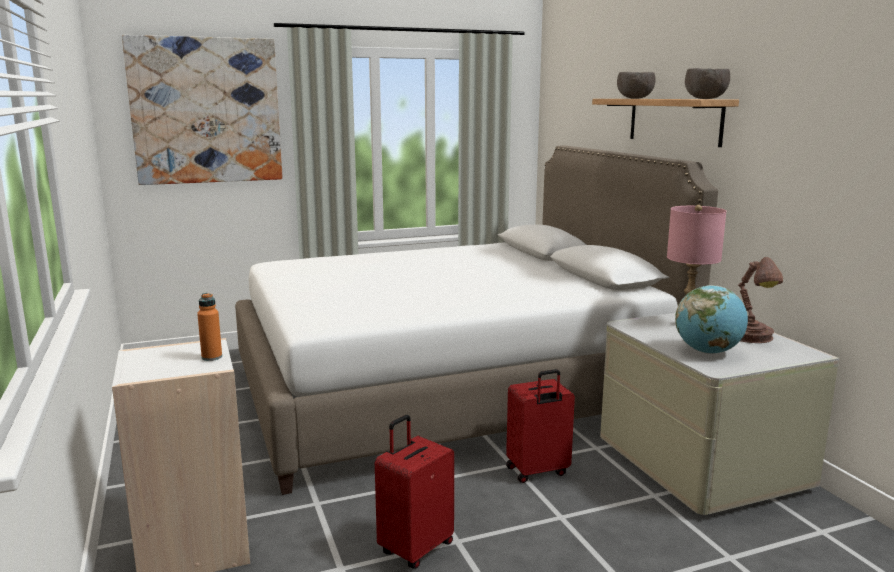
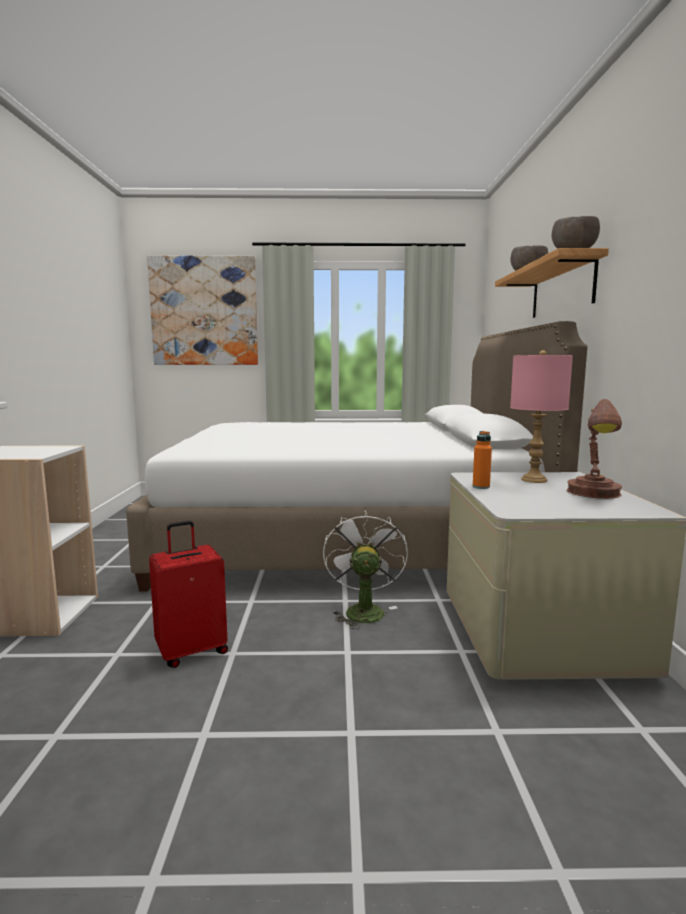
camera: 20 degrees right, 5 degrees down
orange bottle [197,293,222,361] -> orange bottle moved to [473,431,492,489]
red suitcase [506,369,575,483] -> white fan [323,510,408,629]
globe [675,285,748,354] -> none

